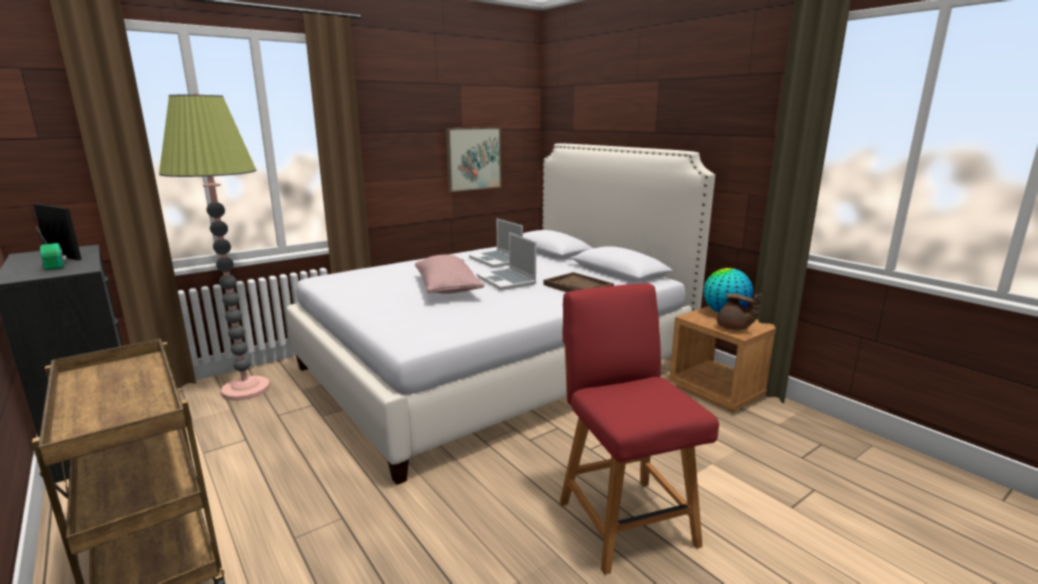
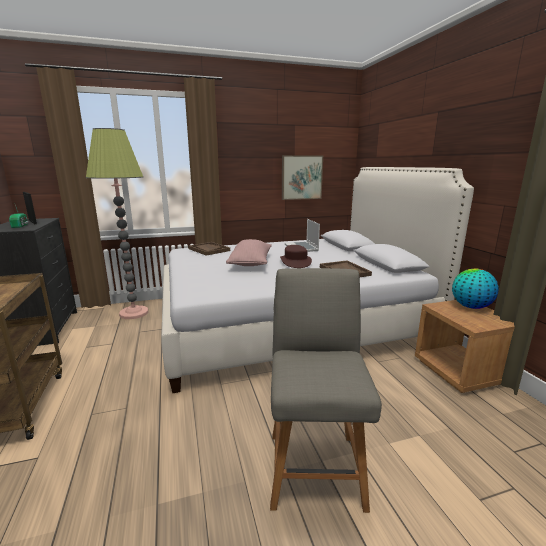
camera: 20 degrees right, 0 degrees up
laptop [476,232,536,290] -> brown hat [280,245,312,268]
red chair [560,283,719,575] -> grey chair [270,268,382,513]
brown teapot [717,293,761,331] -> none
none -> brown tray [188,242,230,256]

